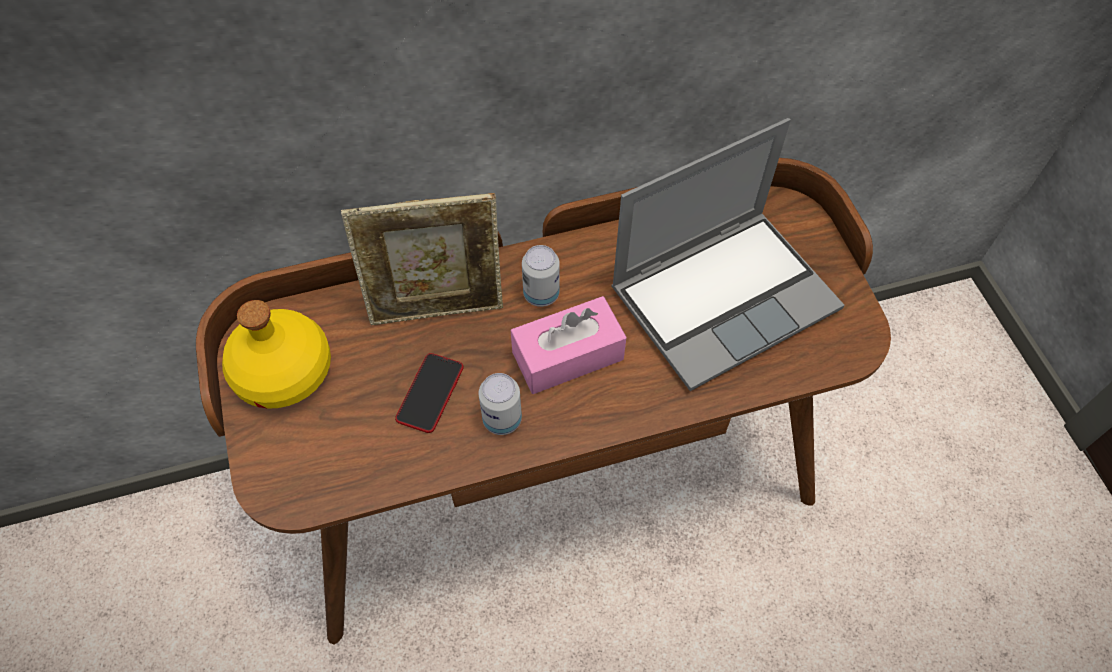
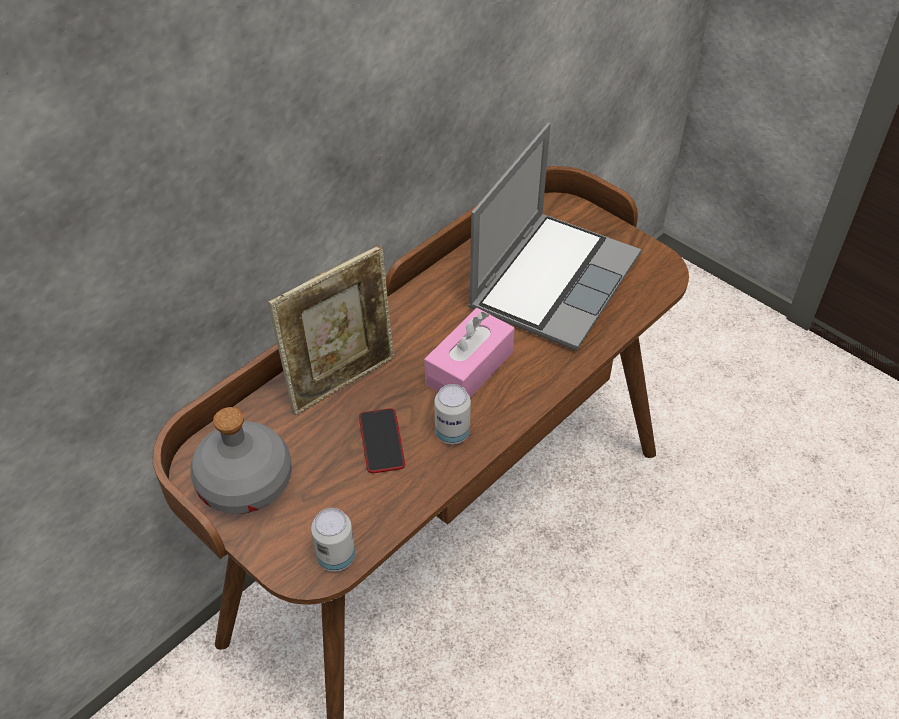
camera: 30 degrees left, 10 degrees down
yellow bottle [222,300,331,409] -> grey bottle [190,407,292,514]
can [522,245,560,307] -> can moved to [311,508,355,572]

